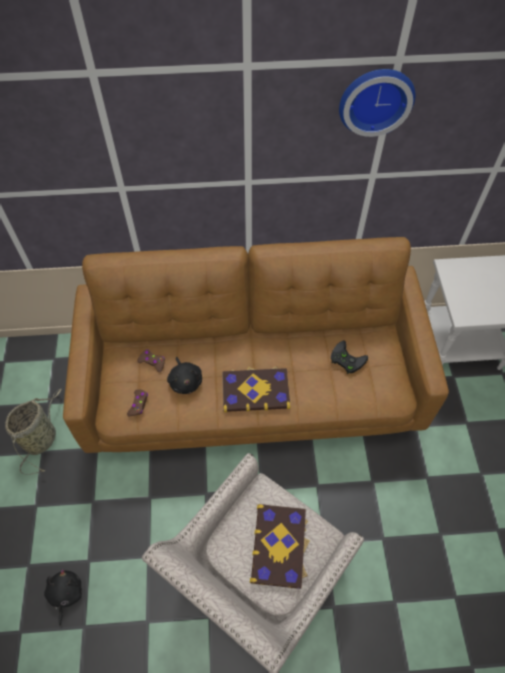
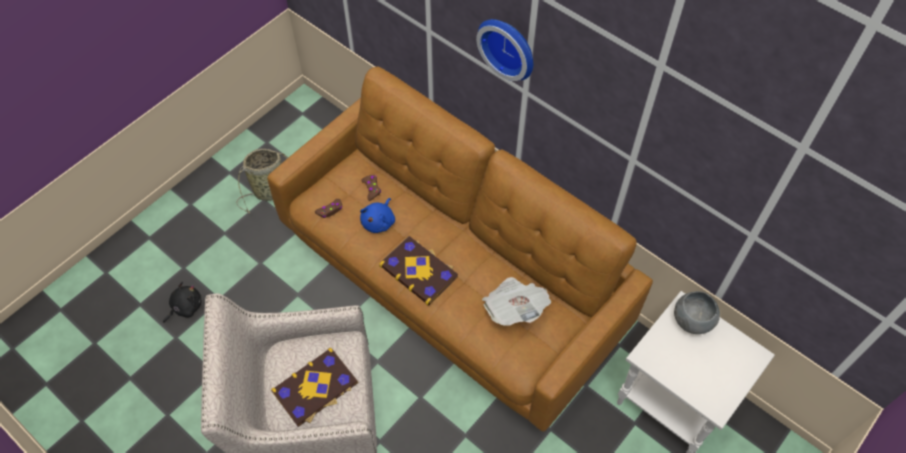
camera: 45 degrees right, 0 degrees up
black plush toy [167,357,202,394] -> blue plush toy [360,198,395,233]
black game controller [331,340,368,374] -> newspaper [482,277,551,326]
wall clock [339,69,415,137] -> wall clock moved to [476,19,533,81]
none -> grey bowl [674,291,720,334]

